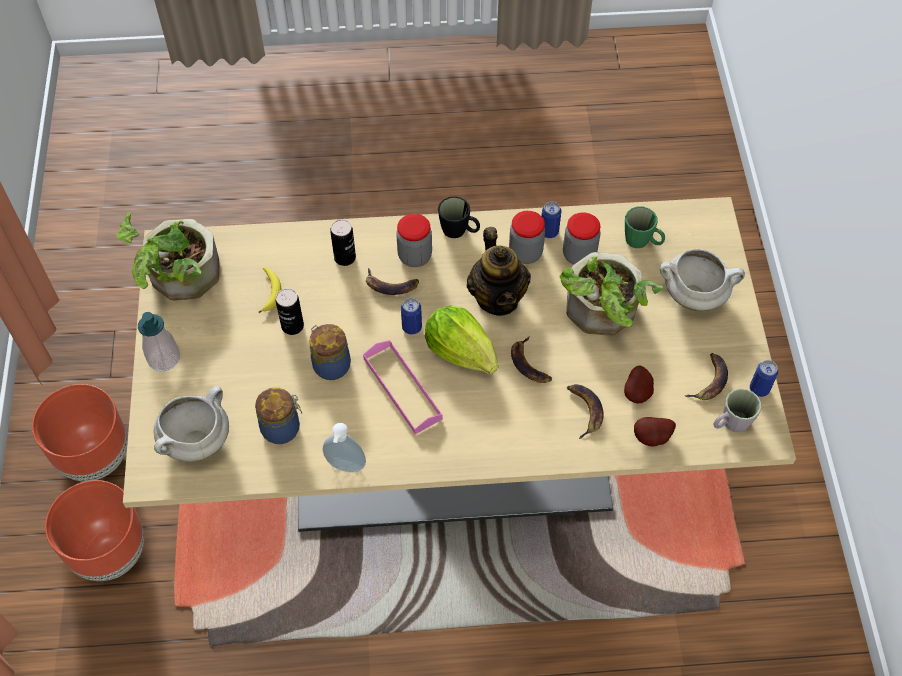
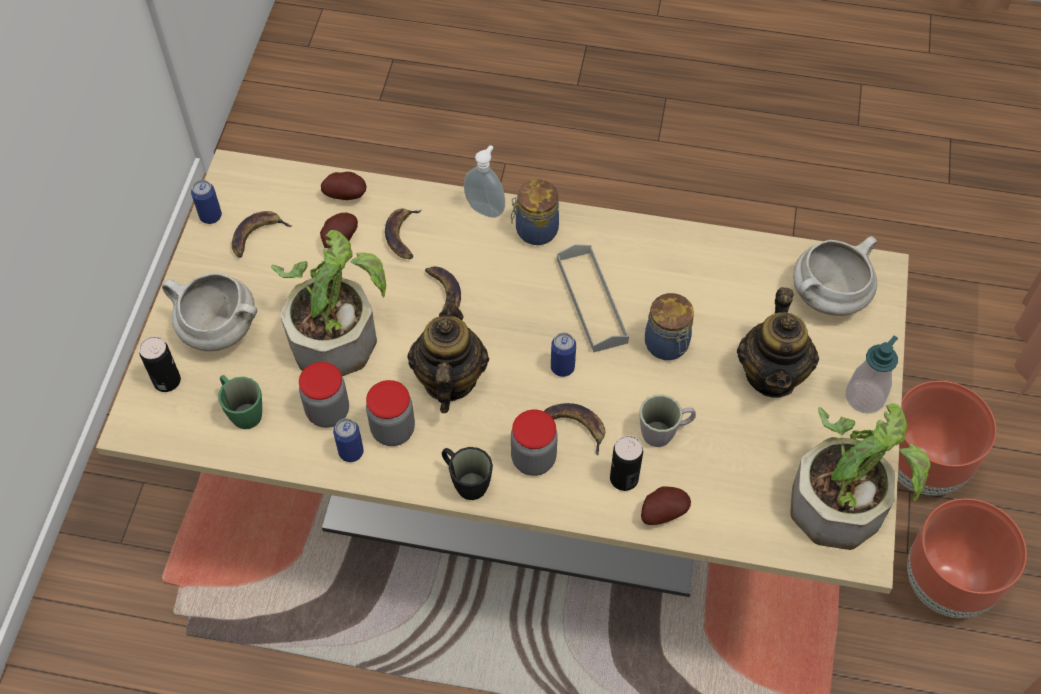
camera: 165 degrees left, 0 degrees up
jar [255,388,302,444] -> jar moved to [511,179,559,245]
banana [258,267,281,313] -> none
can [276,288,304,335] -> can moved to [139,336,181,392]
soap dispenser [323,423,366,473] -> soap dispenser moved to [464,145,505,218]
pink tray [363,340,443,434] -> grey tray [557,244,629,353]
lettuce [425,305,499,374] -> none
grey mug [713,388,762,432] -> grey mug moved to [639,395,696,447]
none -> potato [641,486,691,525]
none -> teapot [737,287,819,398]

